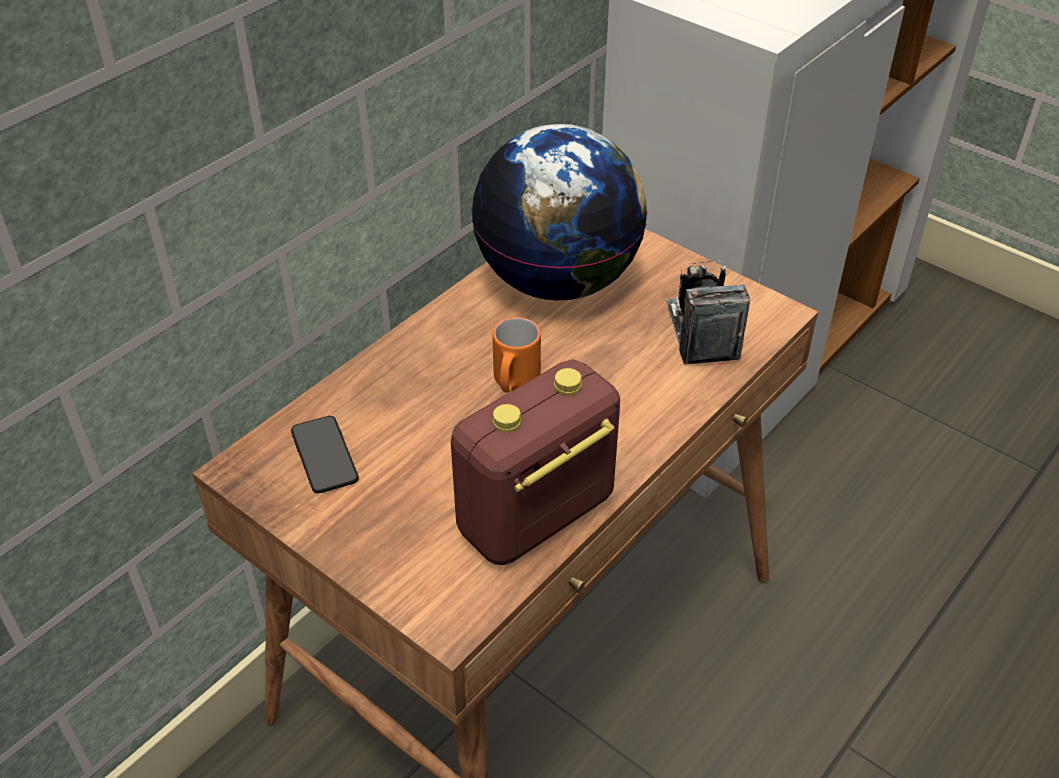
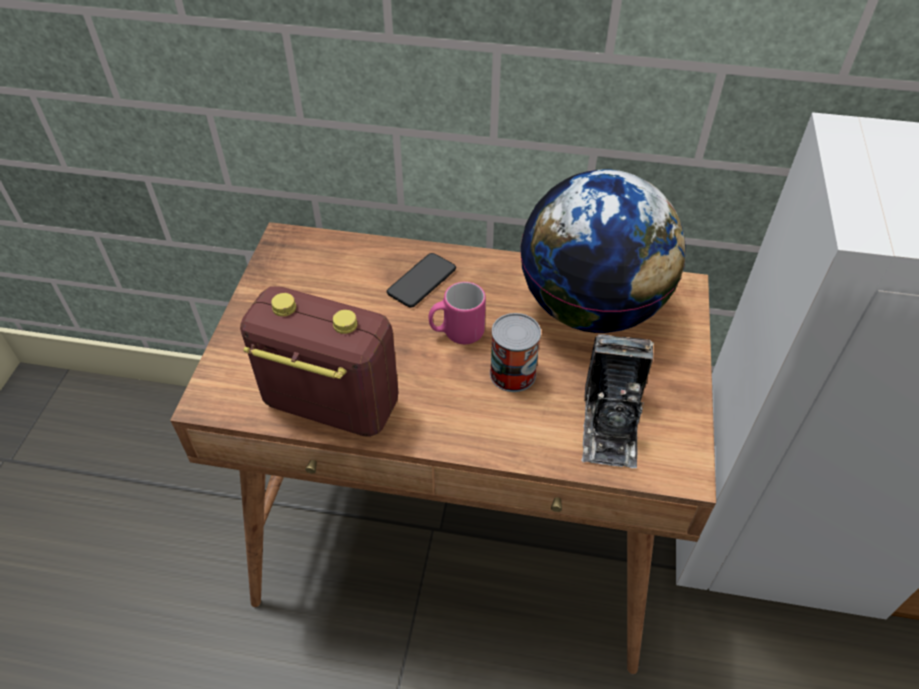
camera: 60 degrees right, 5 degrees up
phone [291,416,359,493] -> phone moved to [387,253,456,308]
orange mug [493,317,541,393] -> pink mug [428,282,486,344]
camera [666,260,750,365] -> camera turned 135 degrees clockwise [581,334,654,468]
none -> can [490,313,541,392]

